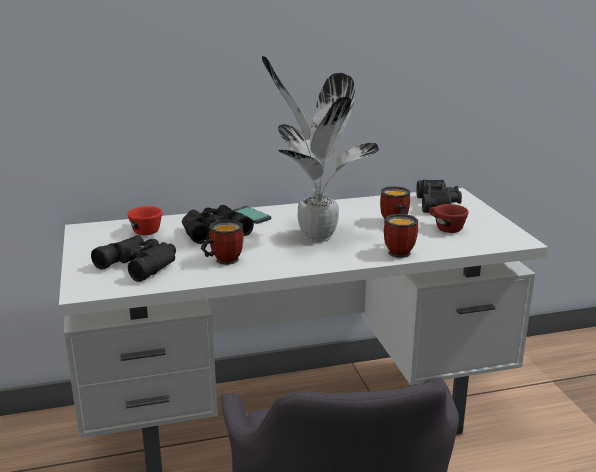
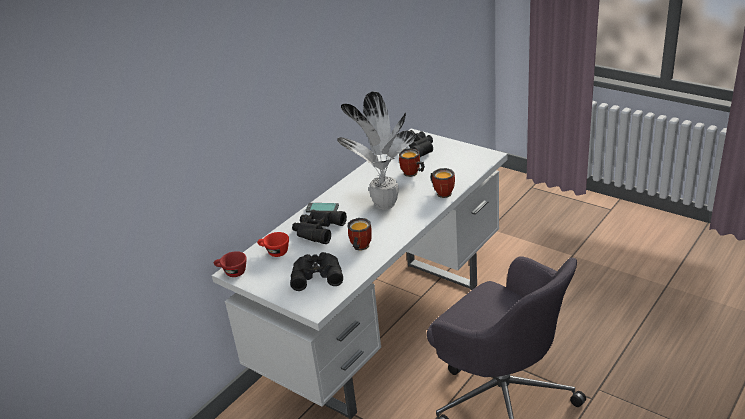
camera: 35 degrees left, 10 degrees up
red cup [429,204,469,233] -> red cup moved to [214,251,247,277]

